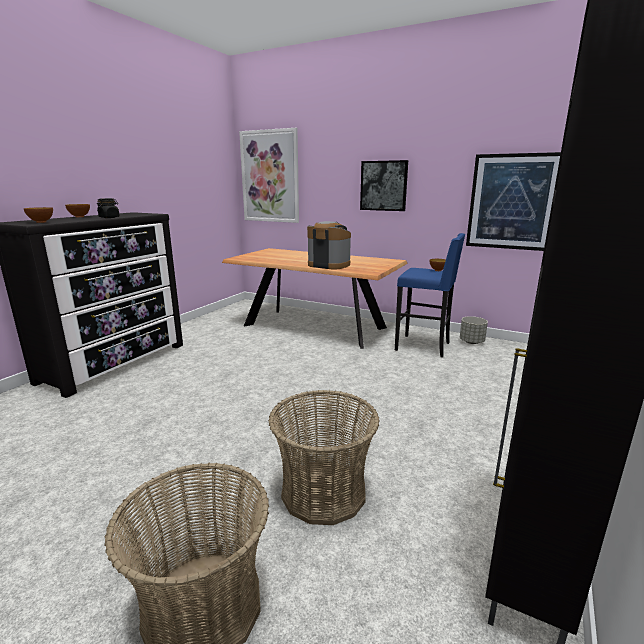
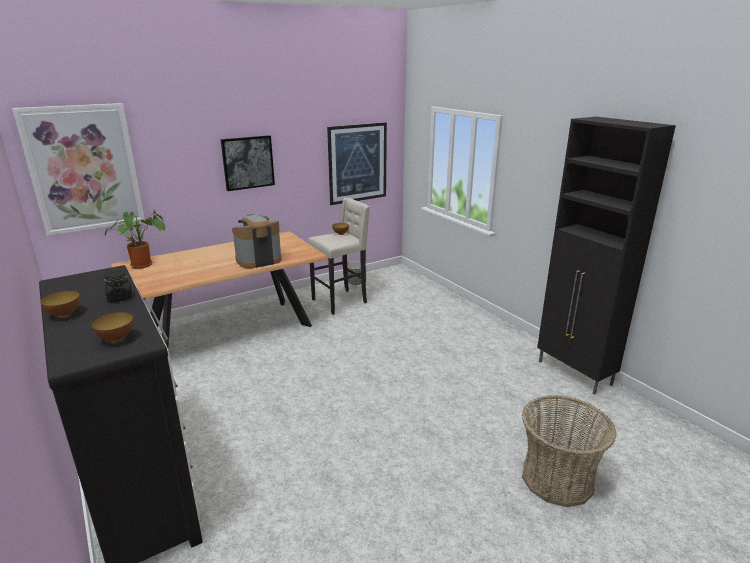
camera: 60 degrees left, 5 degrees up
basket [268,390,380,525] -> none
blue stool [395,233,465,357] -> beige stool [308,198,370,315]
none -> potted plant [105,209,165,269]

